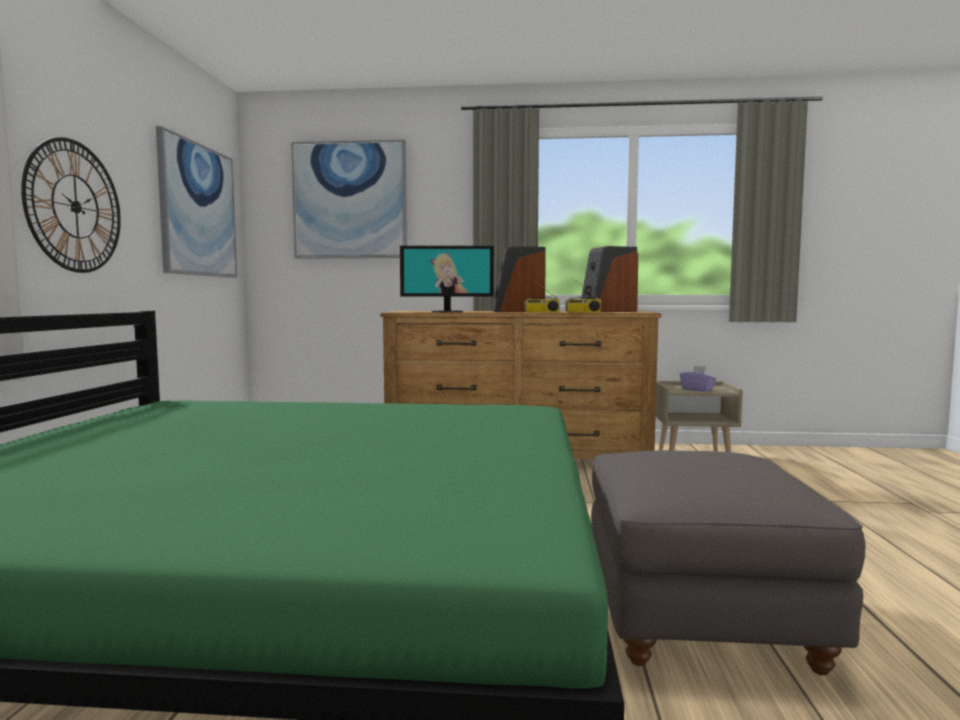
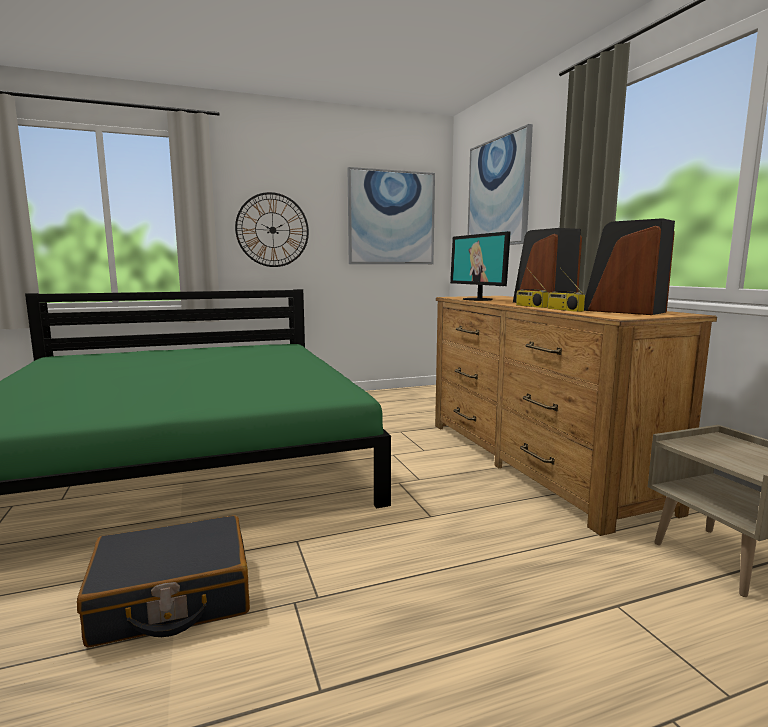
camera: 65 degrees right, 5 degrees up
grey ottoman [591,450,866,675] -> black suitcase [77,515,250,647]
purple tissue box [680,366,716,392] -> none

